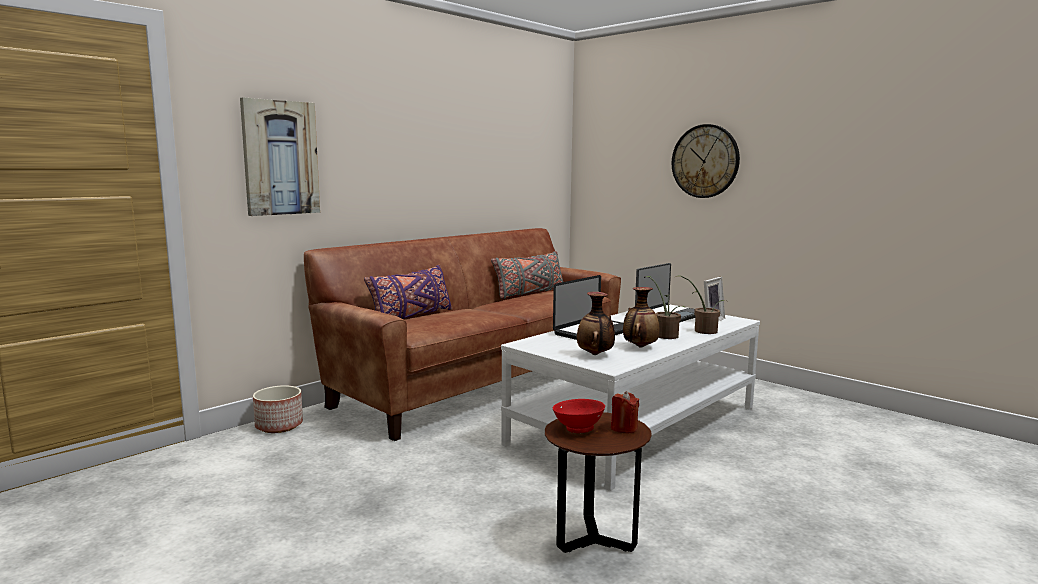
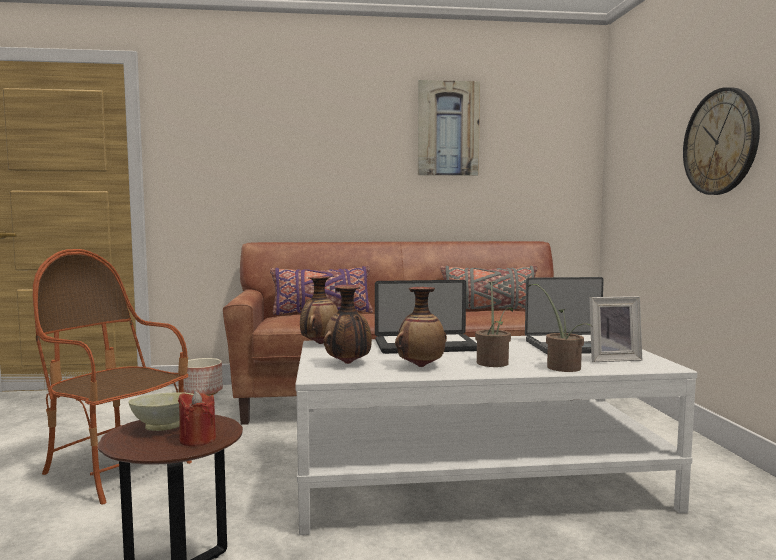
camera: 40 degrees right, 5 degrees down
picture [240,97,320,216] -> picture moved to [418,80,480,176]
red bowl [553,399,605,433] -> beige bowl [129,392,193,431]
none -> armchair [33,249,192,505]
none -> vase [300,276,338,344]

